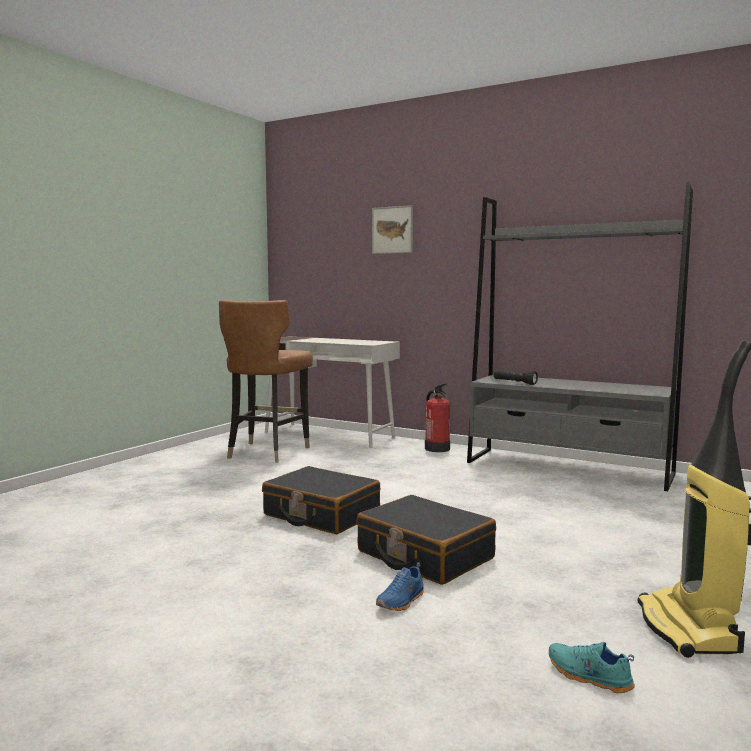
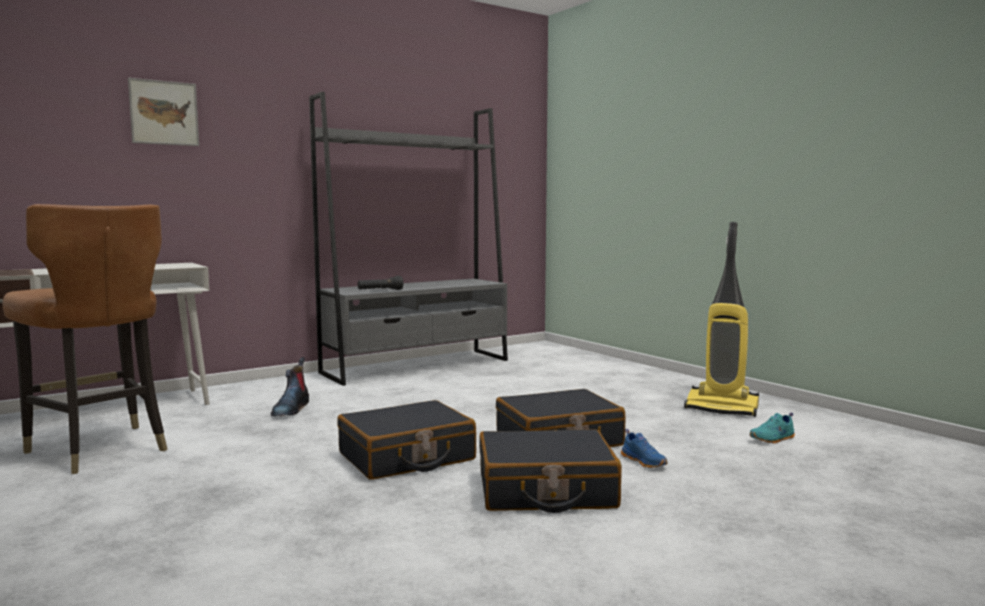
camera: 65 degrees left, 0 degrees up
fire extinguisher [425,384,450,452] -> none
none -> boot [271,357,309,416]
none -> black suitcase [479,429,622,513]

